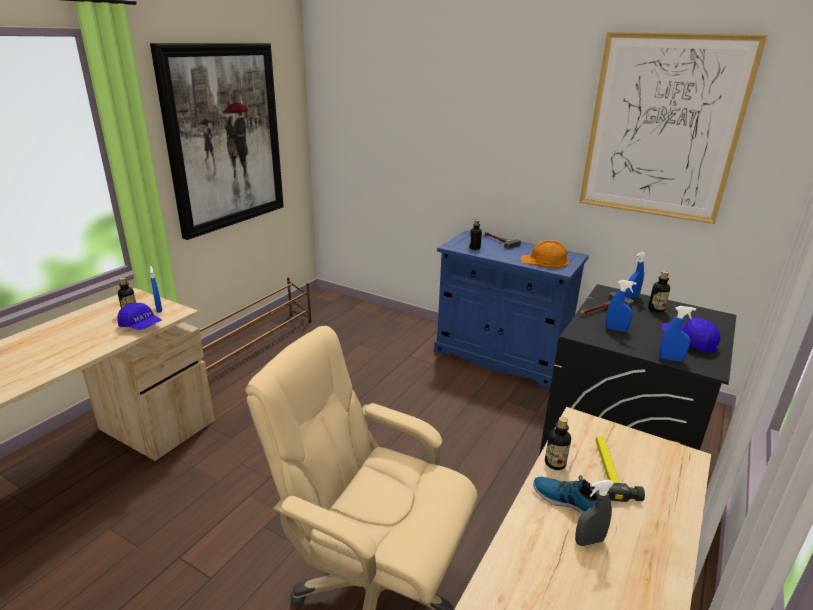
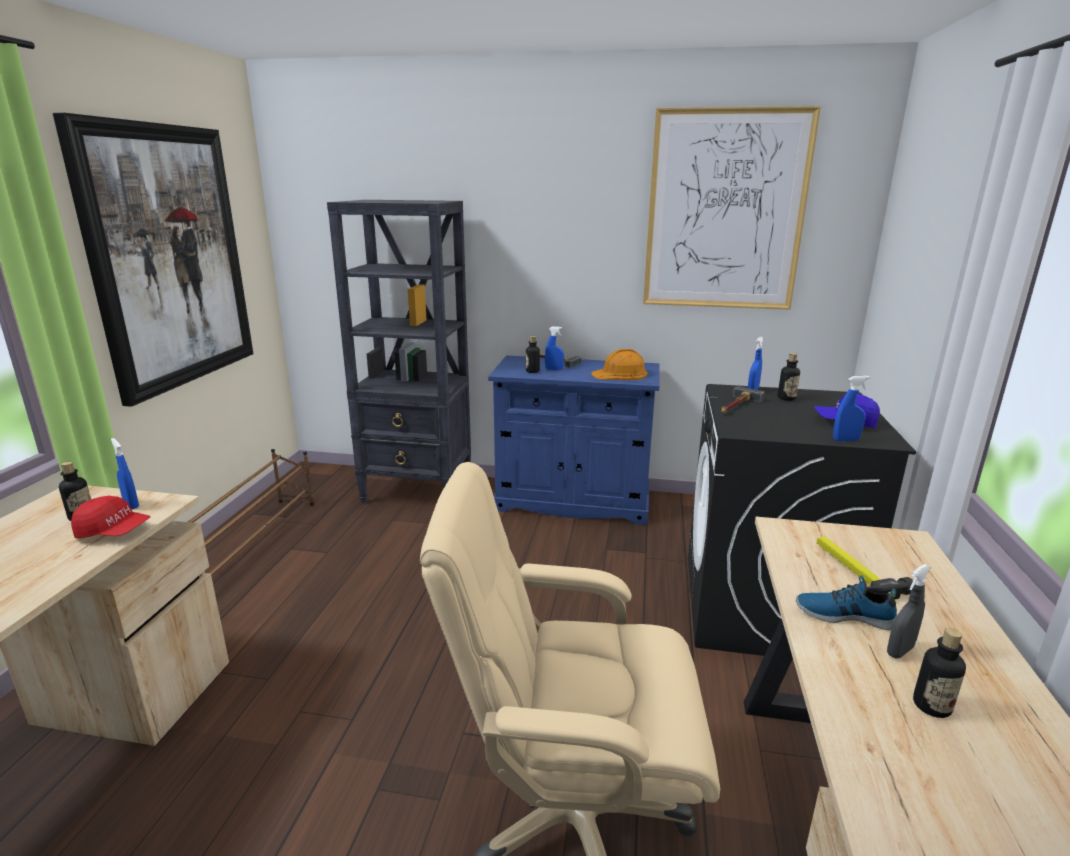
camera: 20 degrees left, 5 degrees down
blue cap [117,303,161,330] -> red cap [71,496,151,538]
bottle [545,417,571,470] -> bottle moved to [913,628,966,718]
blue spray bottle [606,280,637,332] -> blue spray bottle moved to [545,327,564,370]
none -> black bookcase [327,200,471,503]

